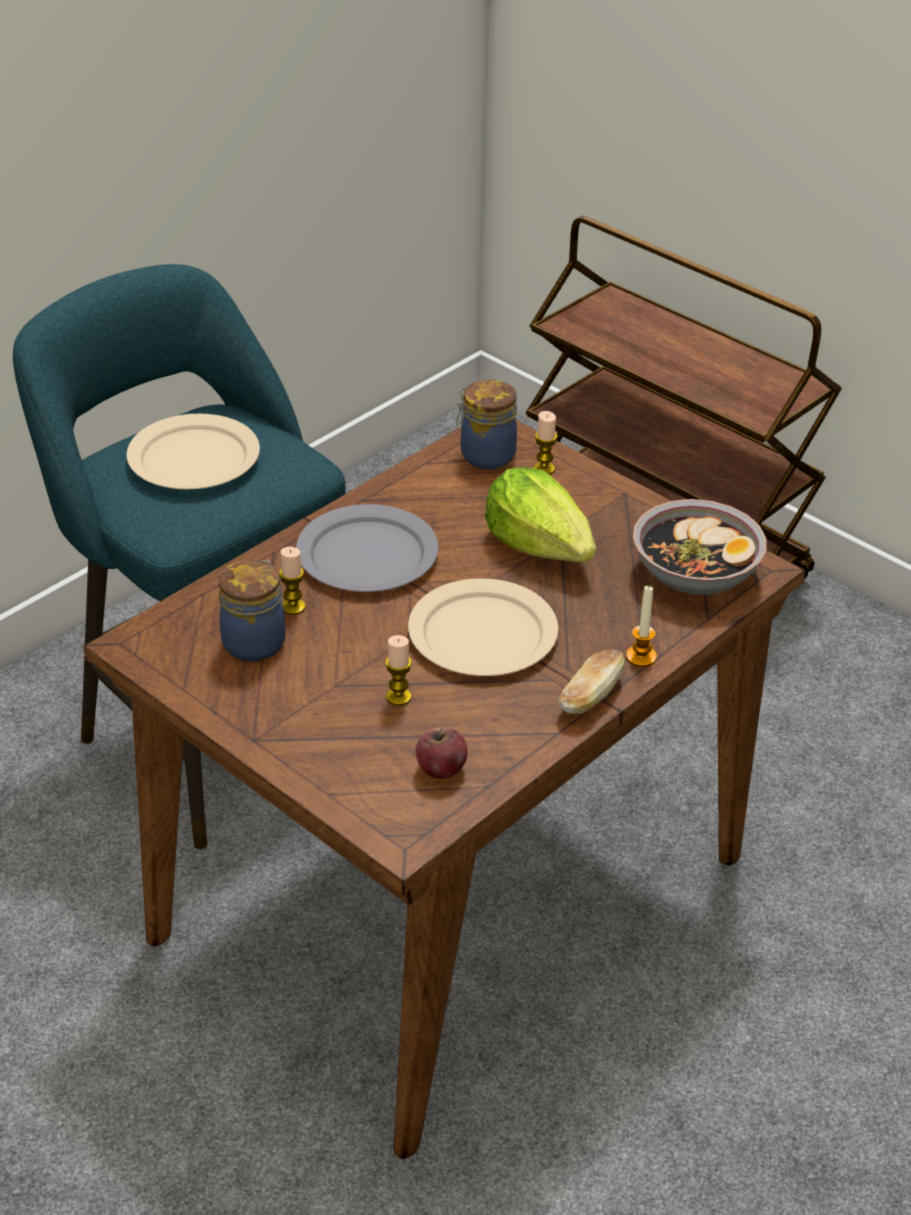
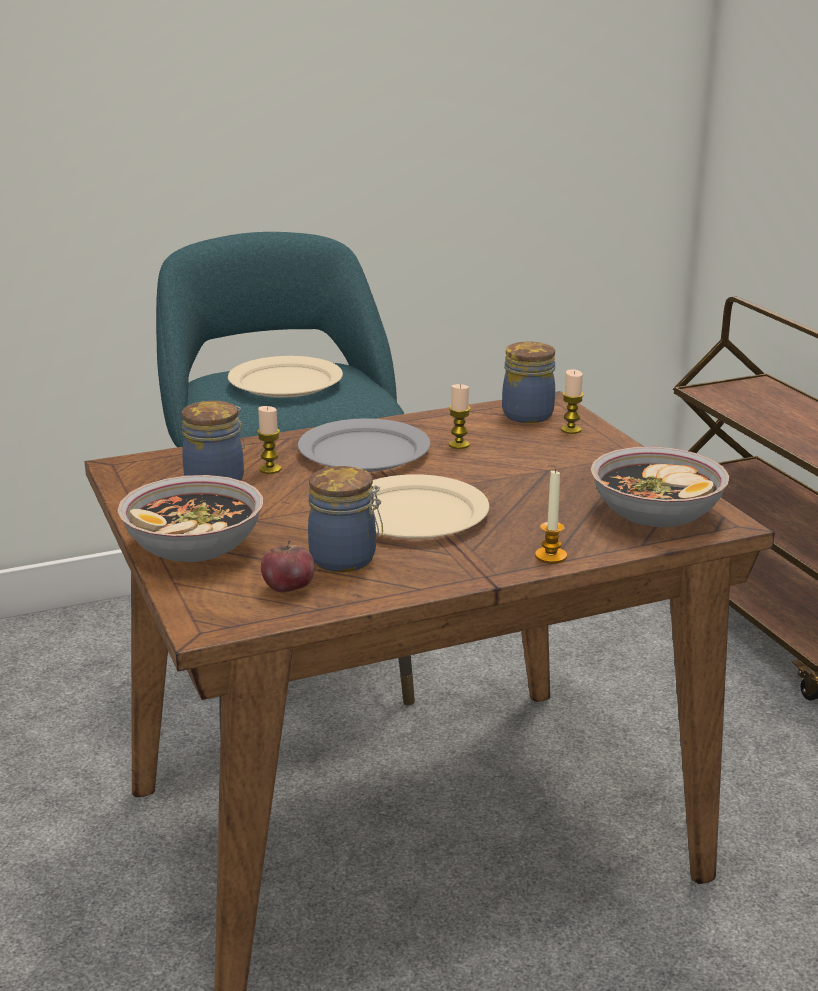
camera: 25 degrees right, 15 degrees down
candle [386,635,412,706] -> candle moved to [449,384,471,449]
lettuce [485,467,596,562] -> none
bread [558,649,625,714] -> none
none -> bowl [117,475,263,562]
none -> jar [308,466,383,572]

